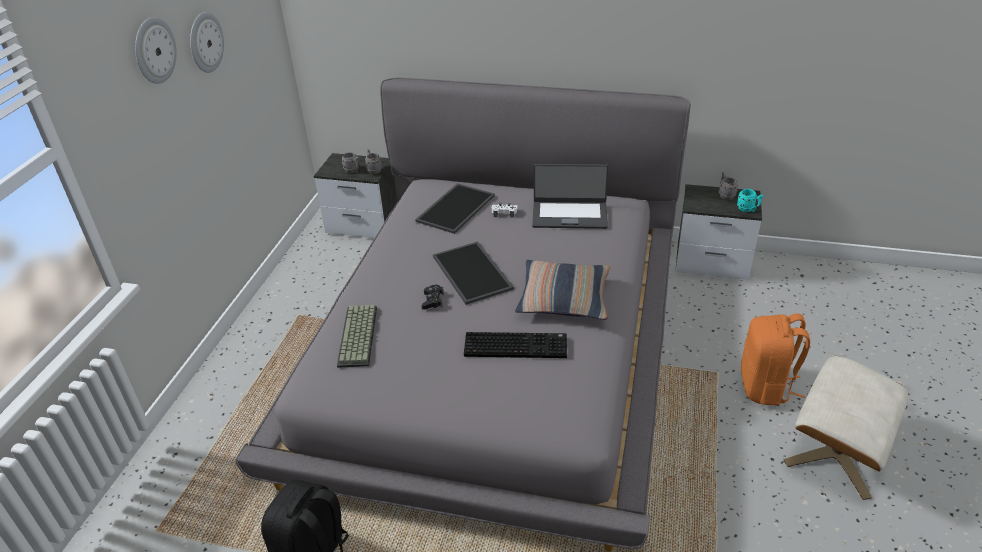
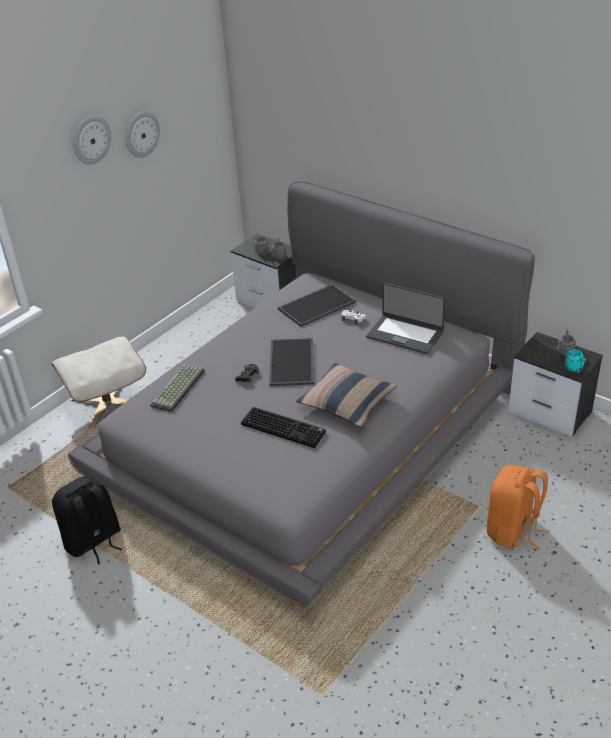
camera: 25 degrees right, 0 degrees up
beige ottoman [784,356,908,500] -> beige ottoman moved to [52,337,146,428]

